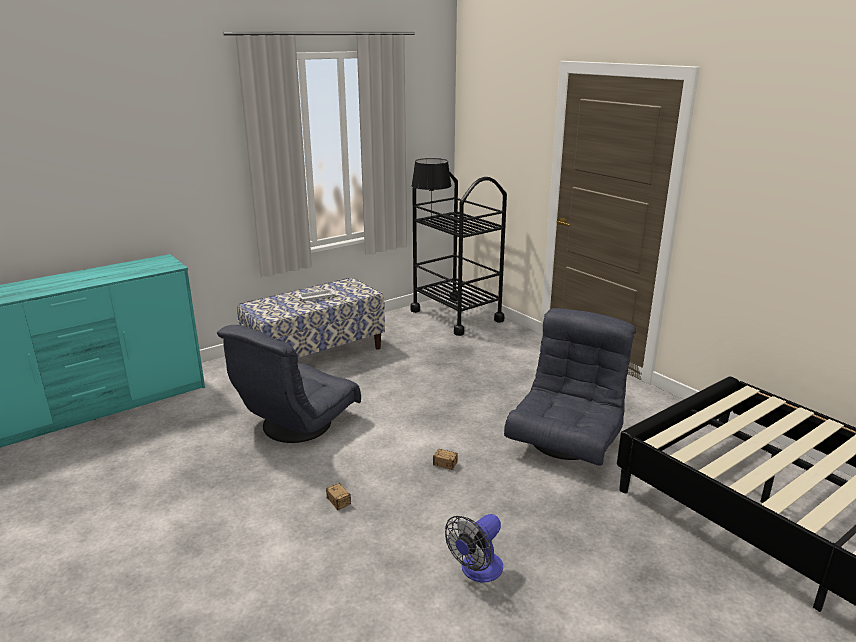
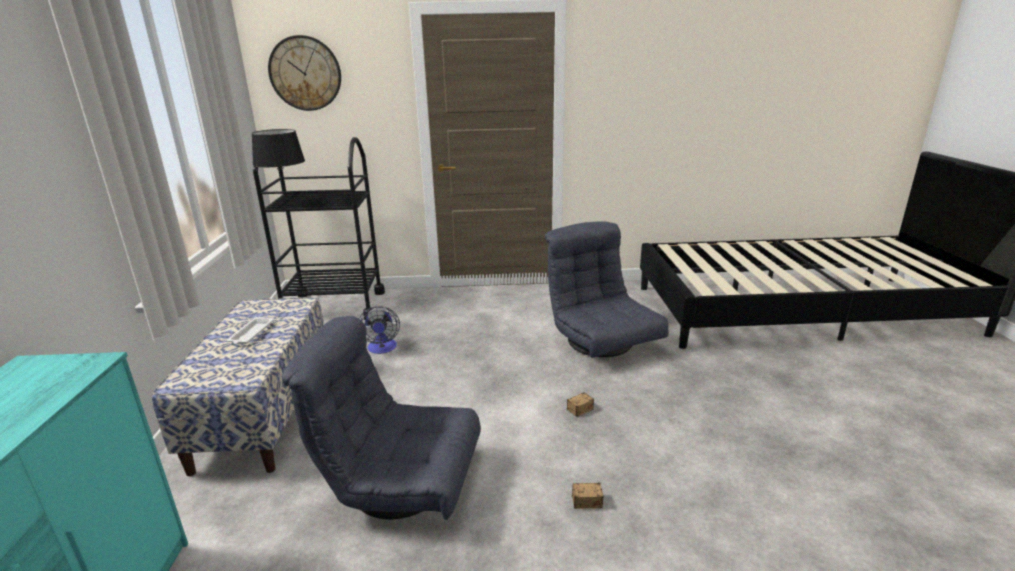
camera: 55 degrees left, 0 degrees up
grey armchair [217,325,361,443] -> grey armchair turned 120 degrees clockwise [282,316,481,520]
fan [445,514,503,583] -> fan moved to [359,306,400,354]
none -> wall clock [268,35,341,111]

